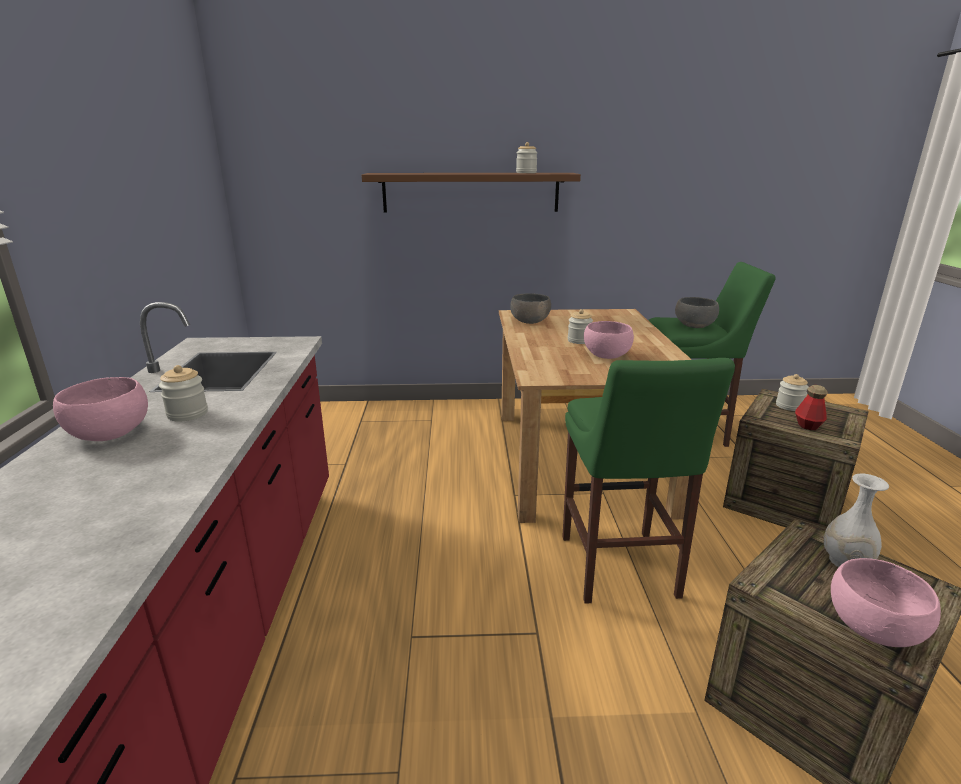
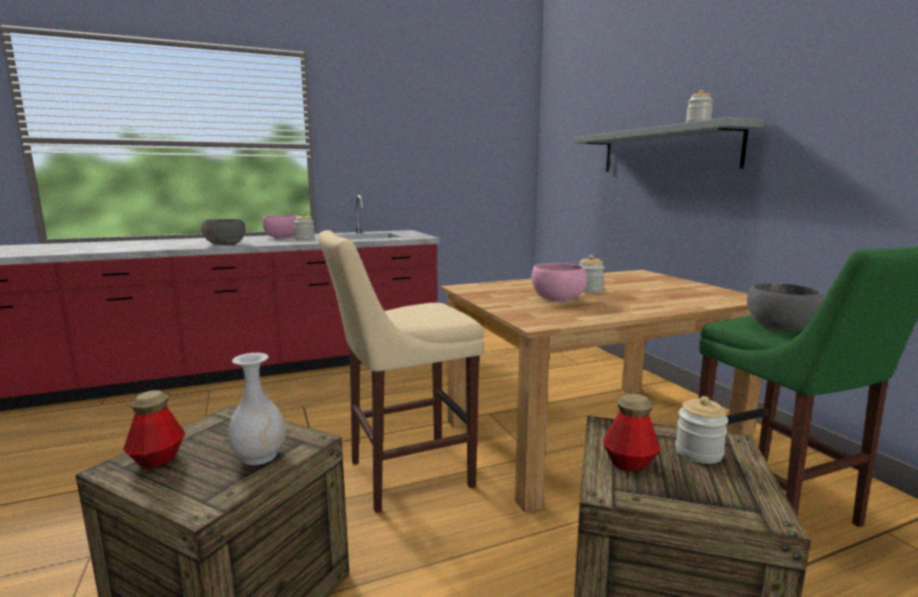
camera: 70 degrees right, 10 degrees down
brown shelf [362,173,581,213] -> grey shelf [574,117,765,172]
grey bowl [510,293,551,324] -> grey bowl moved to [202,219,246,245]
green stool [562,358,735,604] -> beige stool [319,230,484,513]
pink bowl [831,558,941,647] -> bottle [123,390,185,469]

